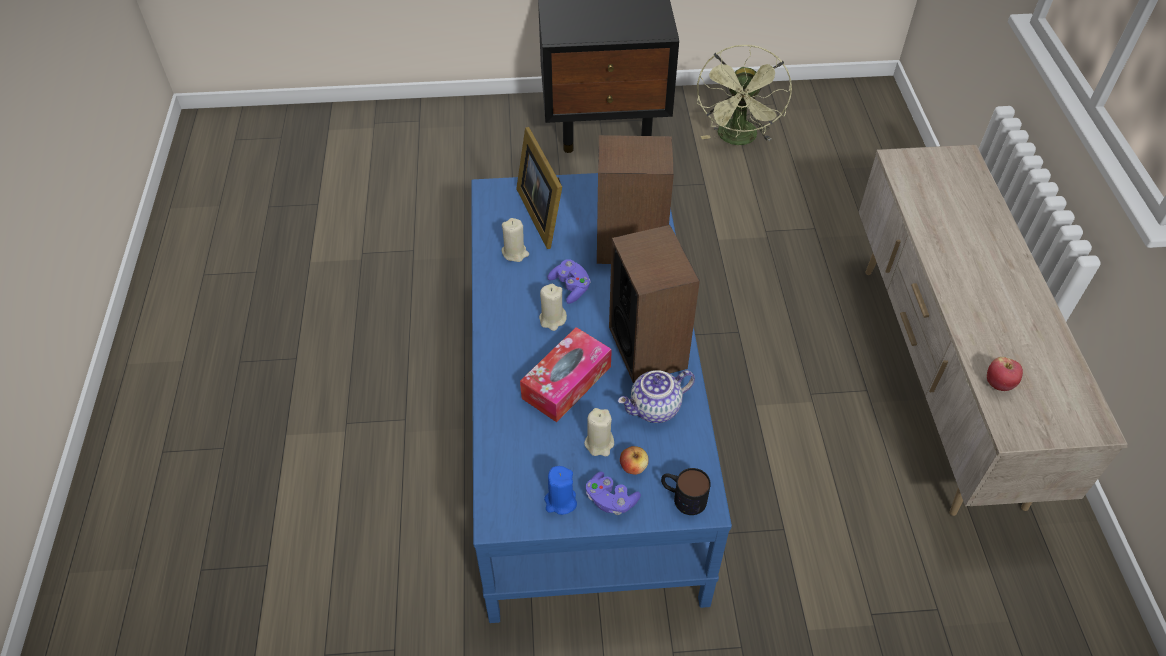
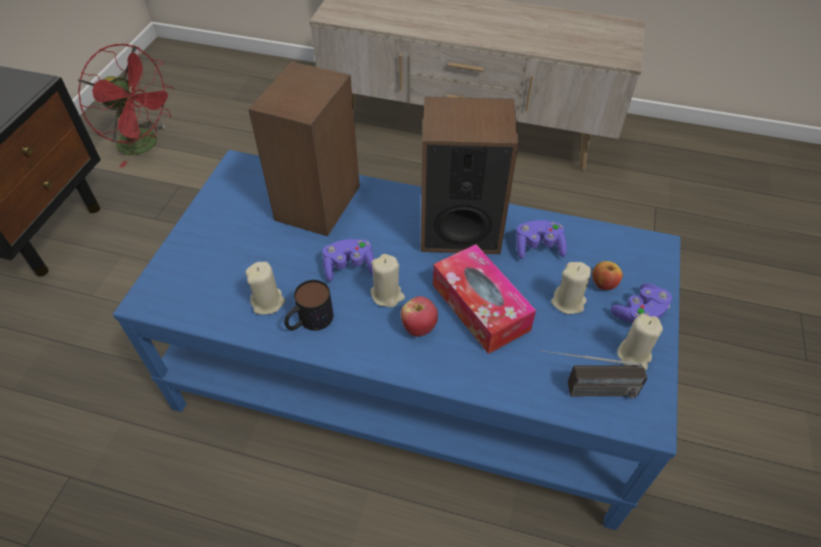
camera: 70 degrees left, 0 degrees up
picture frame [516,127,562,249] -> none
blue candle [544,466,577,515] -> beige candle [617,314,663,371]
teapot [618,370,695,423] -> purple game controller [516,220,567,259]
mug [661,468,711,515] -> mug moved to [284,280,333,331]
green fan [697,44,792,145] -> red fan [78,44,174,167]
apple [987,357,1023,391] -> apple moved to [401,296,438,337]
none -> radio [541,350,647,399]

